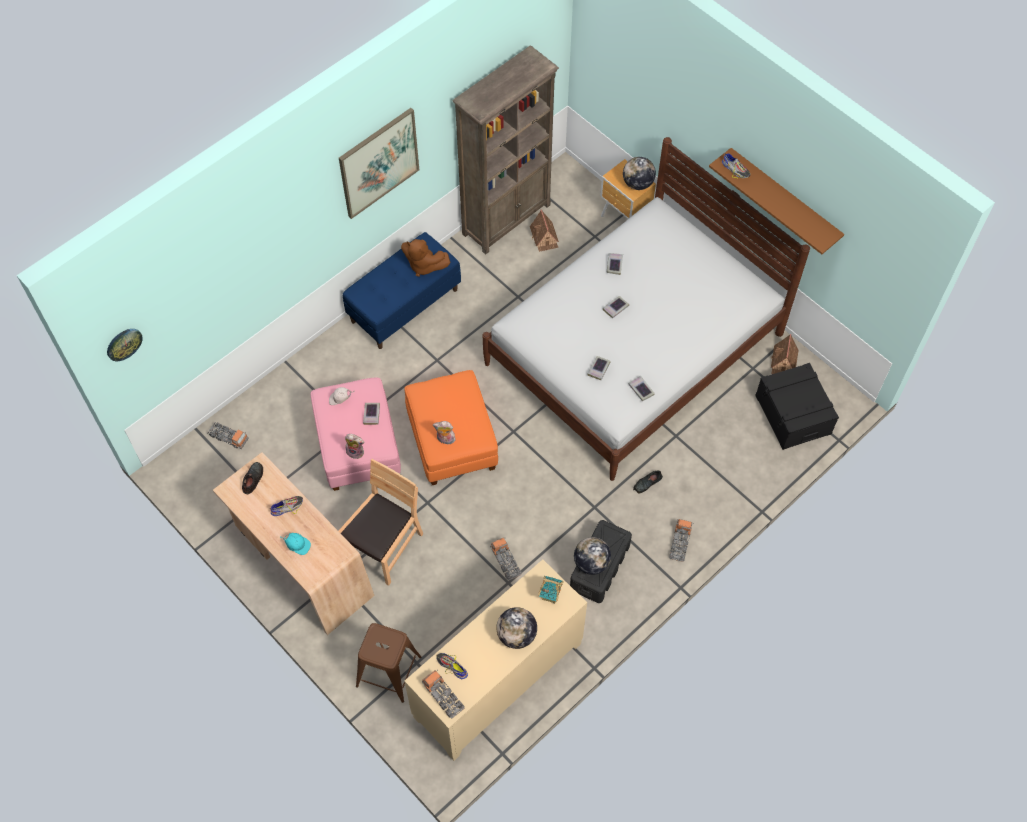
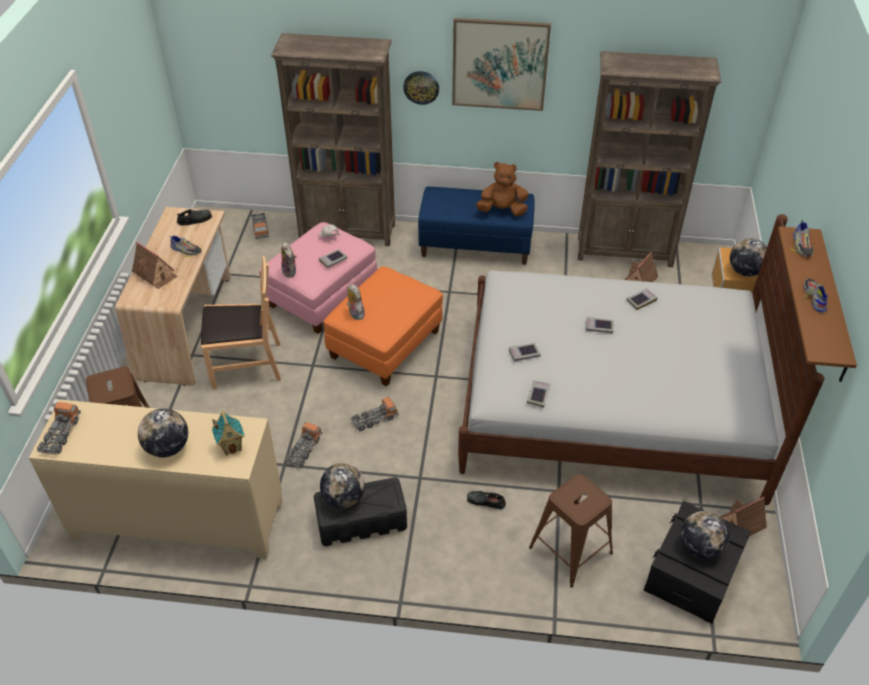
camera: 50 degrees right, 15 degrees down
wall clock [107,329,143,361] -> wall clock moved to [403,71,439,105]
turquoise cap [281,533,311,555] -> toy house [132,242,178,289]
brown plush toy [401,239,451,277] -> brown plush toy turned 105 degrees clockwise [476,162,528,216]
shoe [436,653,468,679] -> shoe moved to [803,278,828,313]
toy truck [669,519,693,562] -> toy truck moved to [350,396,399,431]
none -> brown bookcase [271,33,395,246]
none -> brown stool [529,474,613,588]
none -> globe [680,511,729,559]

